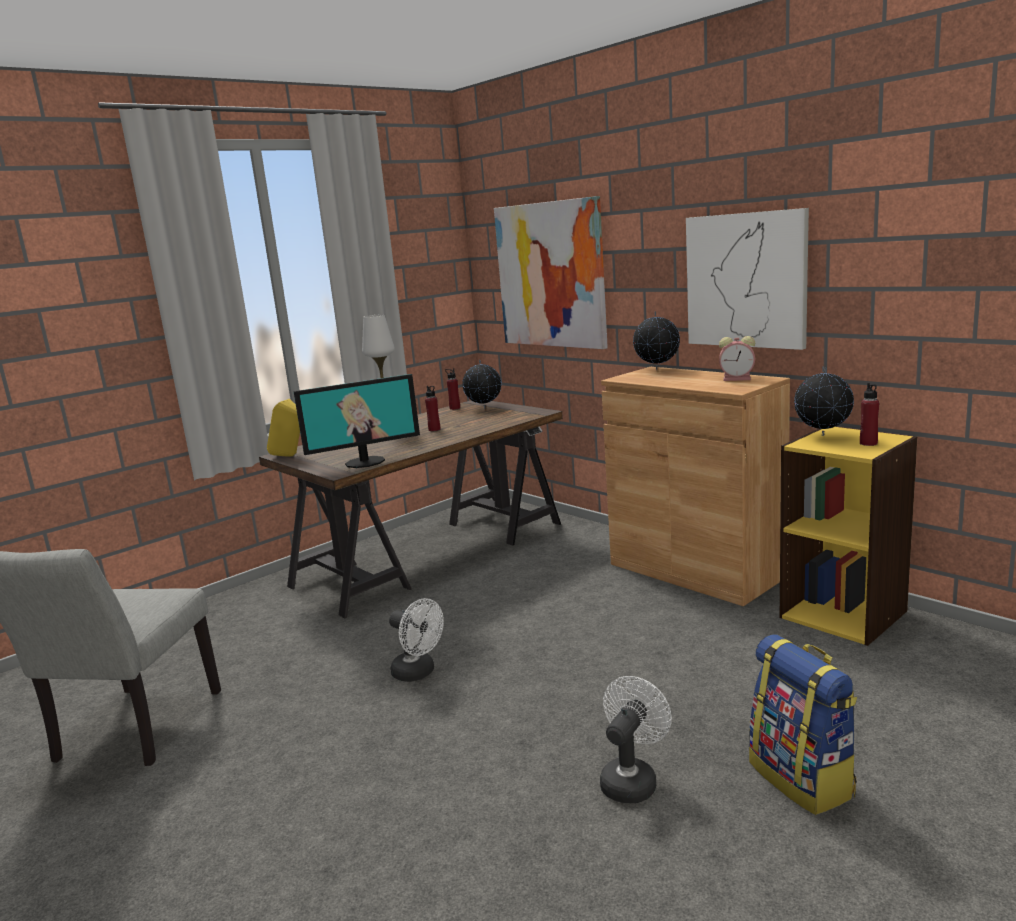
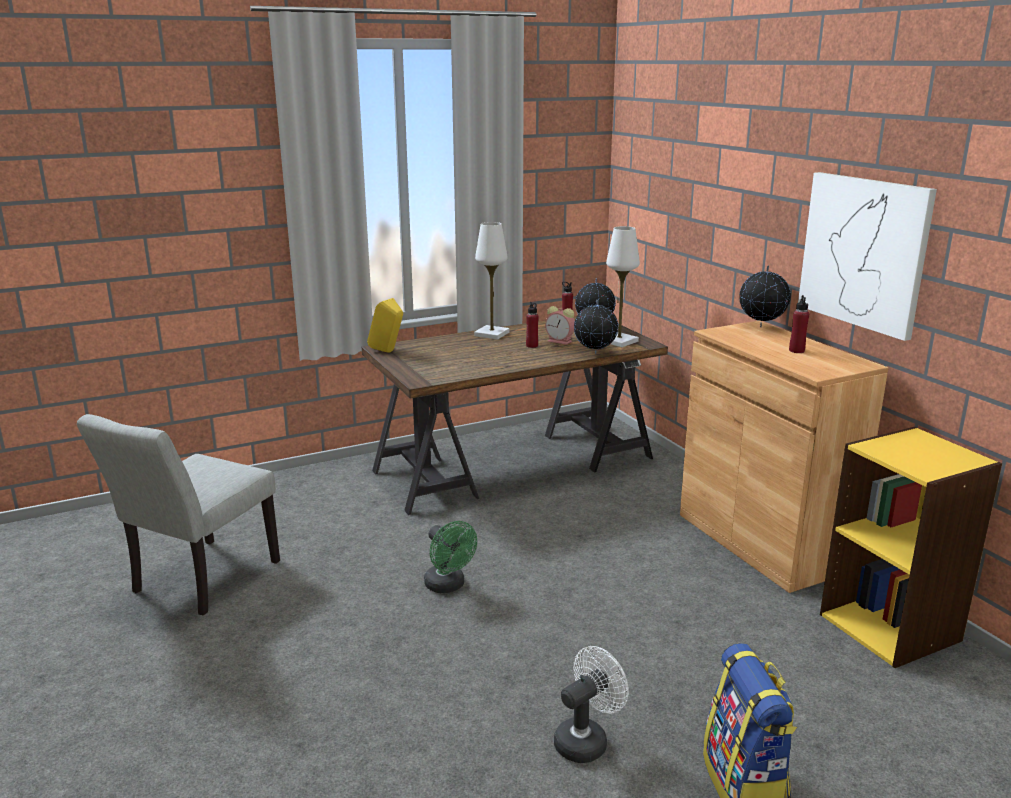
camera: 15 degrees right, 5 degrees up
monitor [294,374,420,468] -> none
white fan [389,598,444,682] -> green fan [424,521,477,593]
picture [494,196,608,349] -> none
alarm clock [719,336,755,381] -> alarm clock moved to [545,306,575,345]
globe [794,367,854,436] -> globe moved to [574,300,618,354]
red bottle [860,383,879,446] -> red bottle moved to [789,295,809,353]
none -> white table lamp [606,226,640,347]

